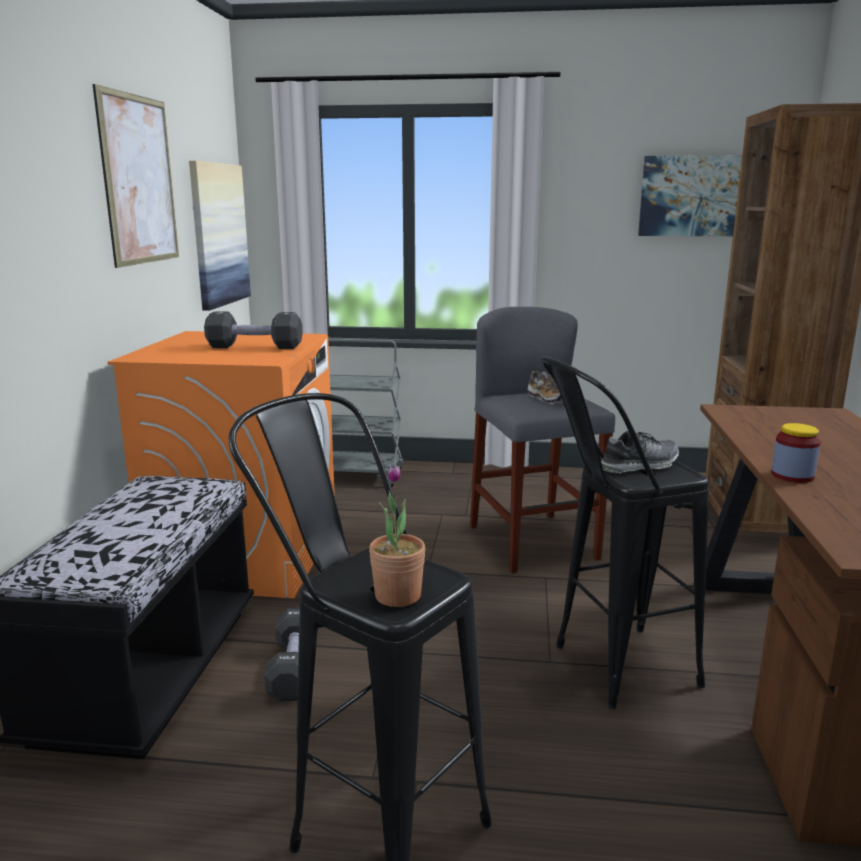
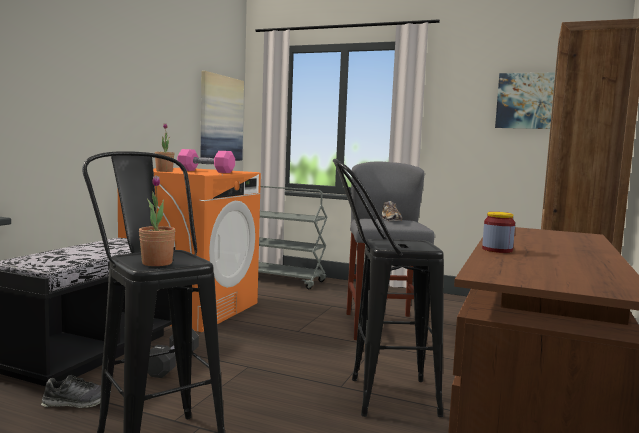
camera: 15 degrees right, 10 degrees down
picture [93,84,179,268] -> none
black dumbbell [204,311,303,349] -> pink dumbbell [177,149,235,173]
shoe [601,431,679,474] -> shoe moved to [41,375,111,408]
none -> potted plant [155,123,174,172]

